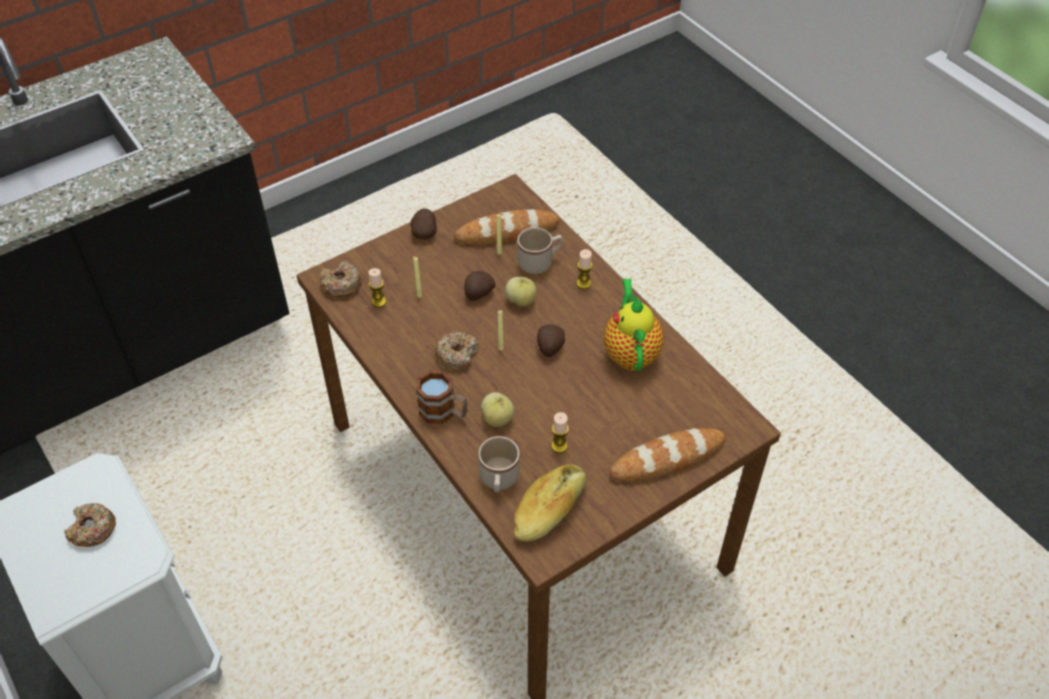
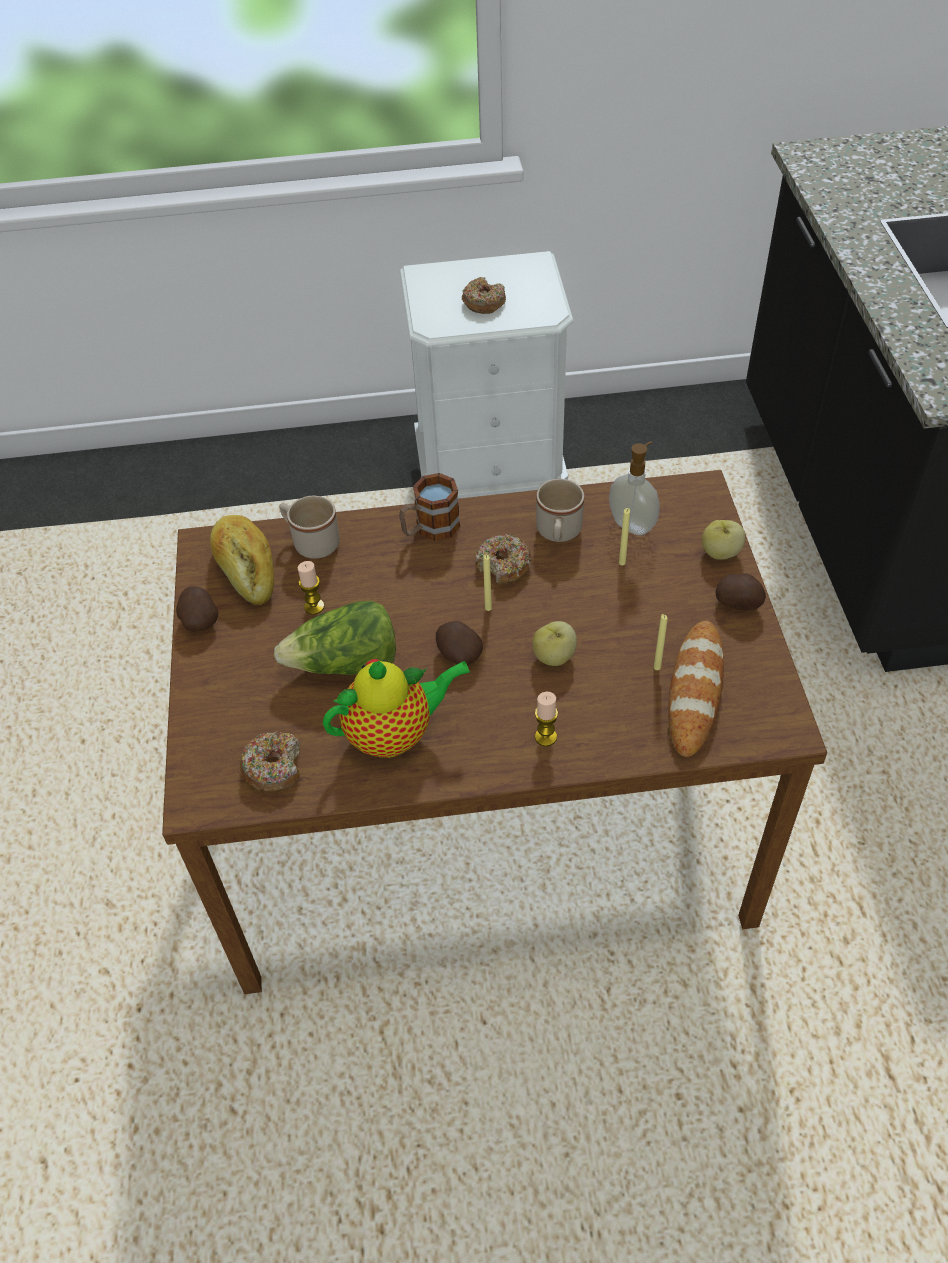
camera: 120 degrees right, 0 degrees up
donut [320,261,362,297] -> donut moved to [240,731,300,791]
candle [368,268,386,307] -> soap dispenser [609,441,660,535]
potato [464,271,495,300] -> potato moved to [176,586,218,632]
apple [481,392,514,427] -> apple moved to [702,520,745,560]
beige mug [517,227,562,274] -> beige mug moved to [536,479,584,542]
teapot [604,279,664,371] -> teapot turned 45 degrees counterclockwise [323,659,470,758]
bread [609,428,726,482] -> none
none -> lettuce [274,601,396,675]

